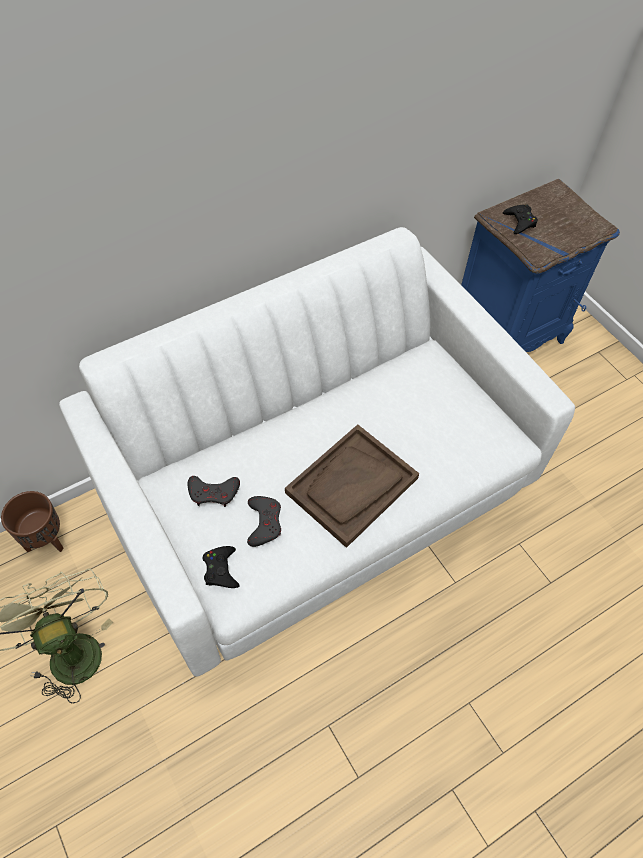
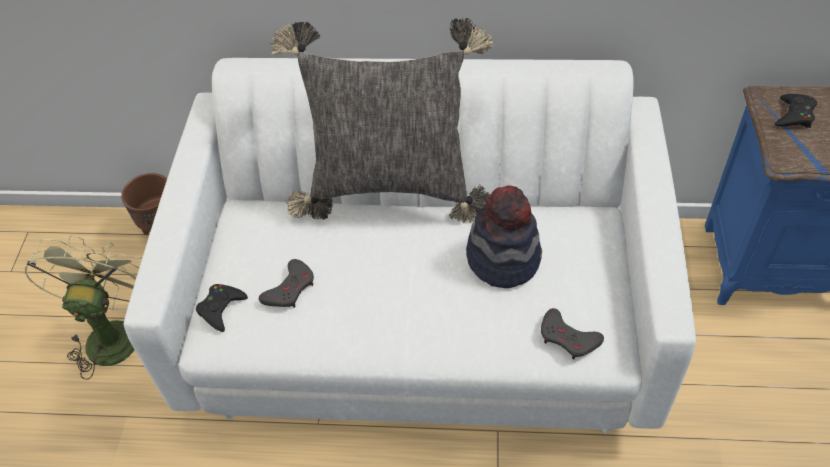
camera: 40 degrees right, 5 degrees down
grey game controller [188,476,240,507] -> grey game controller moved to [541,308,604,359]
brown tray [285,424,419,548] -> none
none -> pillow [270,18,493,223]
none -> hat [466,185,542,288]

